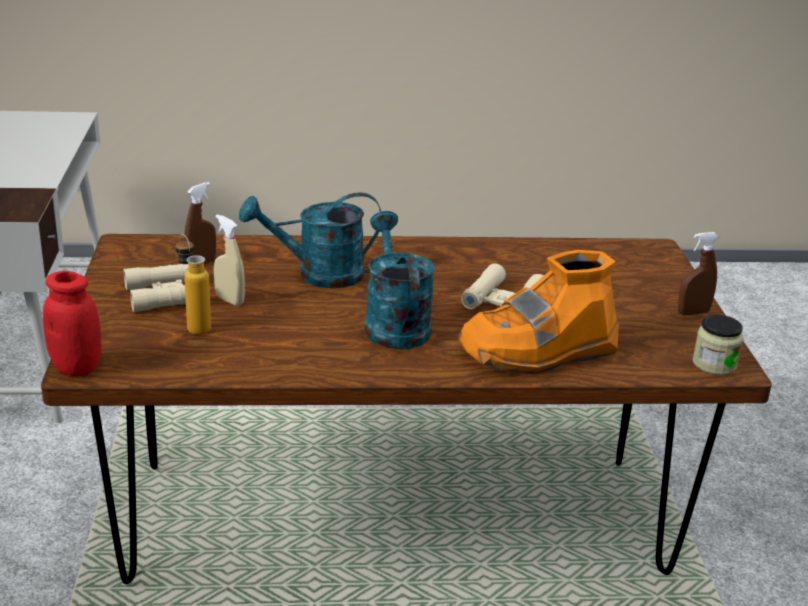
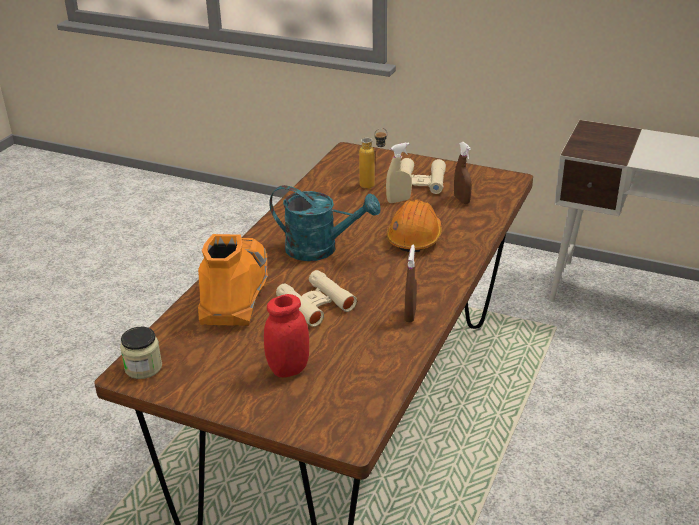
camera: 120 degrees right, 5 degrees up
red jar [43,271,102,376] -> red jar moved to [264,294,309,378]
turquoise watering can [239,192,381,288] -> orange hard hat [386,200,442,253]
brown spray bottle [678,232,719,315] -> brown spray bottle moved to [404,245,417,322]

